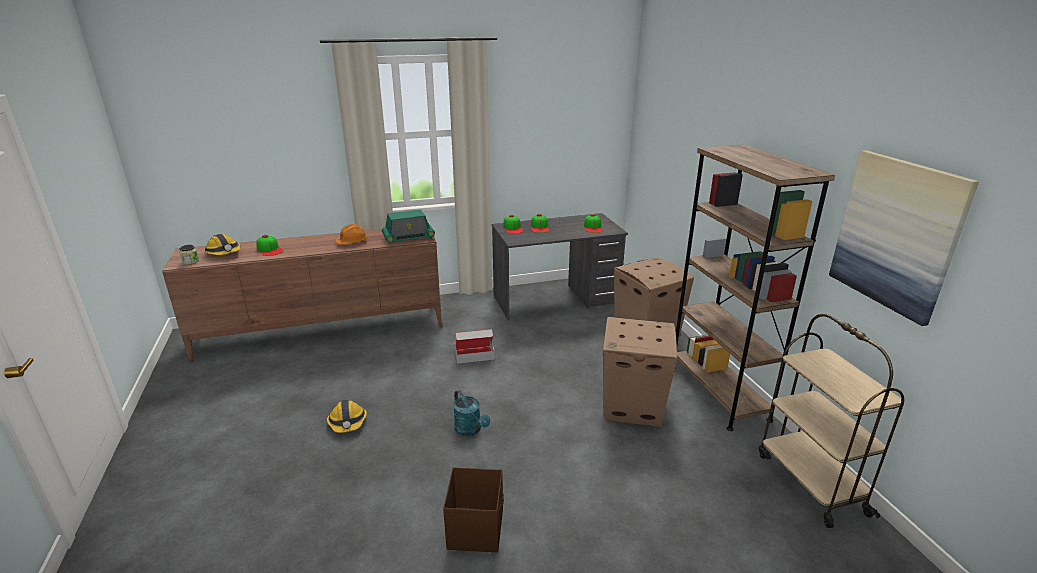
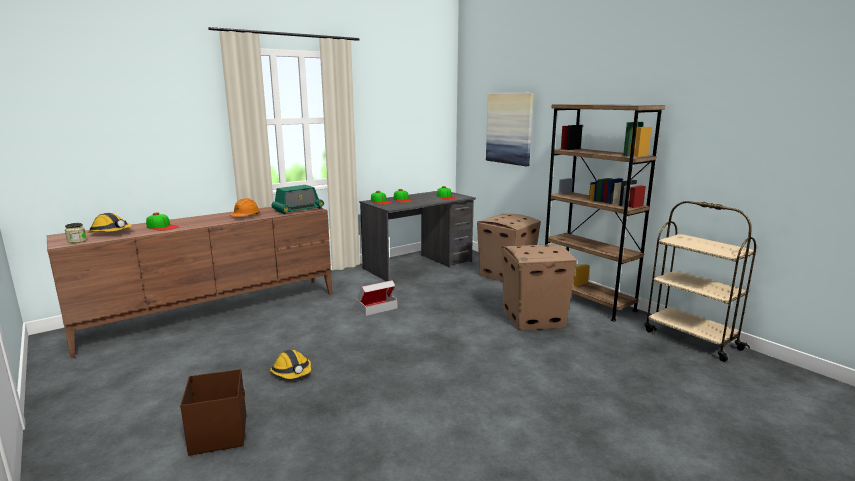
camera: 20 degrees left, 10 degrees down
brown storage box [443,467,504,553] -> brown storage box moved to [180,369,246,456]
turquoise watering can [453,390,490,436] -> none
picture [829,150,979,326] -> picture moved to [486,93,533,166]

